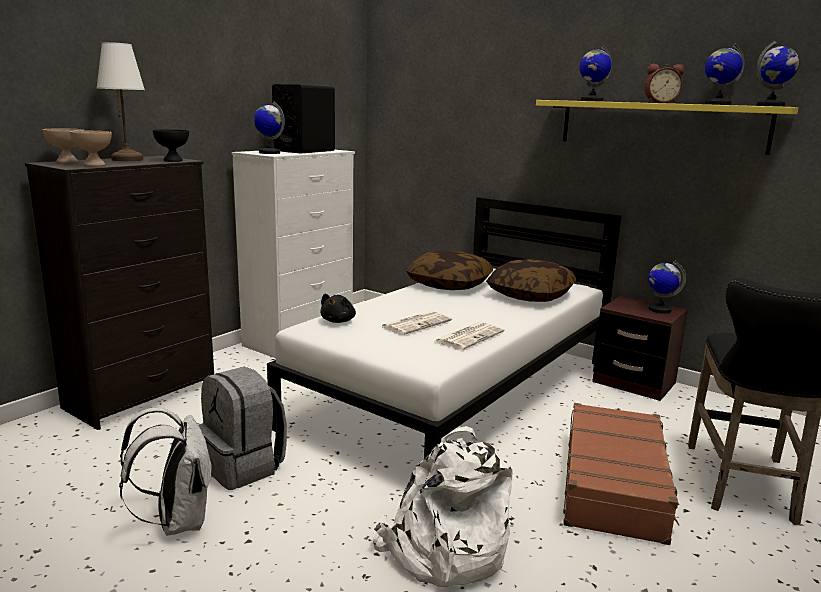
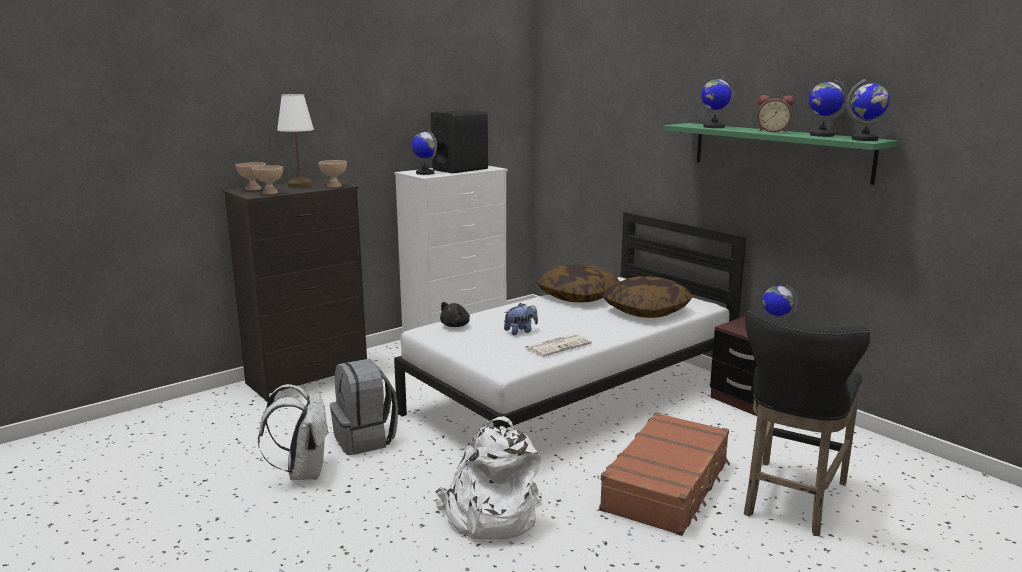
camera: 15 degrees right, 0 degrees up
black bowl [153,129,189,162] -> beige bowl [318,160,347,188]
newspaper [381,311,452,335] -> plush toy [504,303,538,335]
yellow shelf [536,100,798,155] -> green shelf [664,123,898,185]

